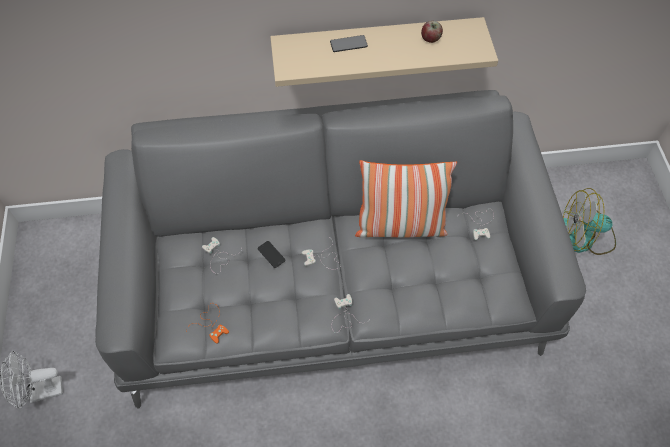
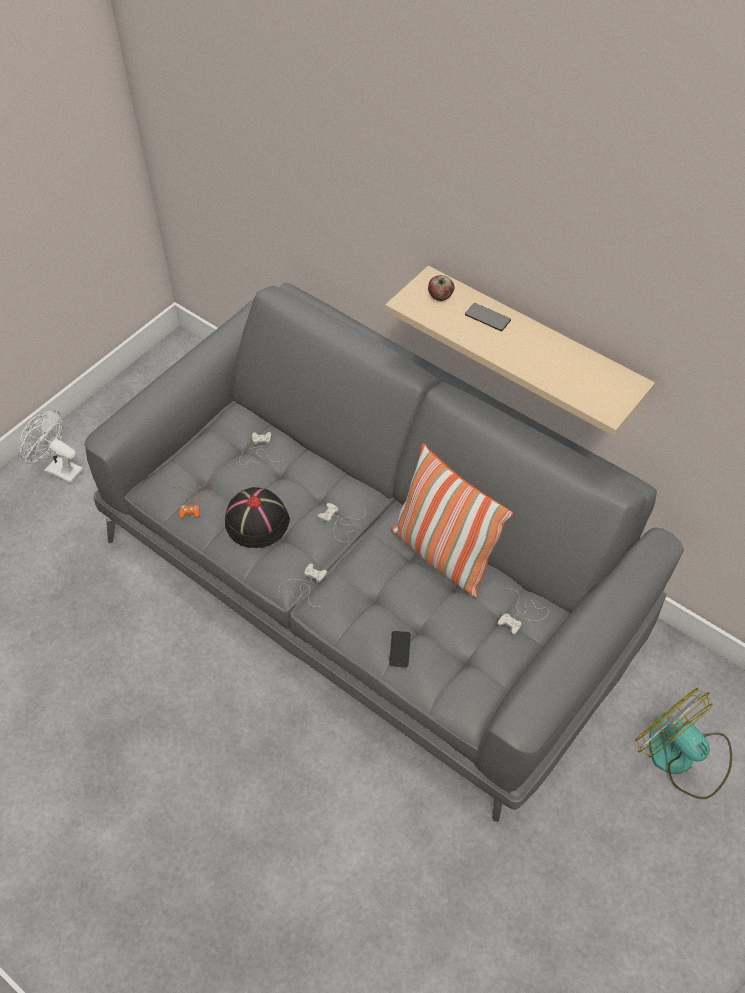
camera: 45 degrees right, 5 degrees down
phone [258,241,285,268] -> phone moved to [389,631,411,667]
apple [421,21,443,43] -> apple moved to [428,275,454,301]
none -> black hat [225,487,290,548]

